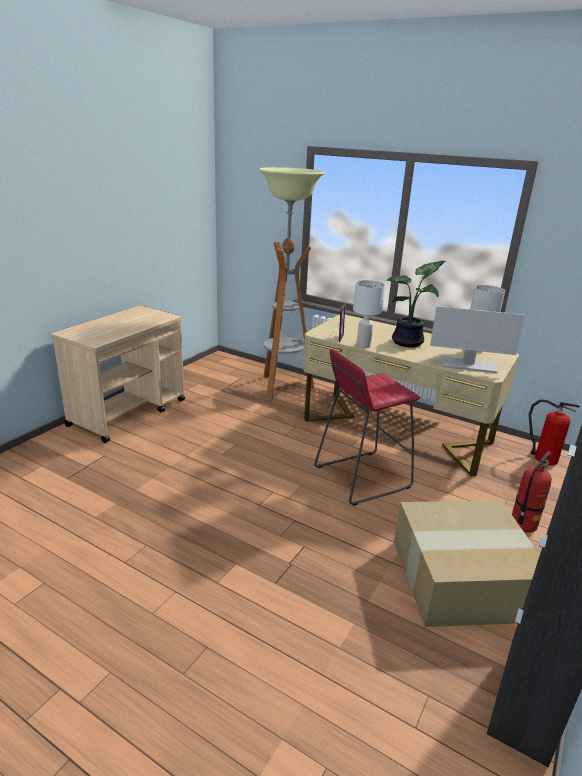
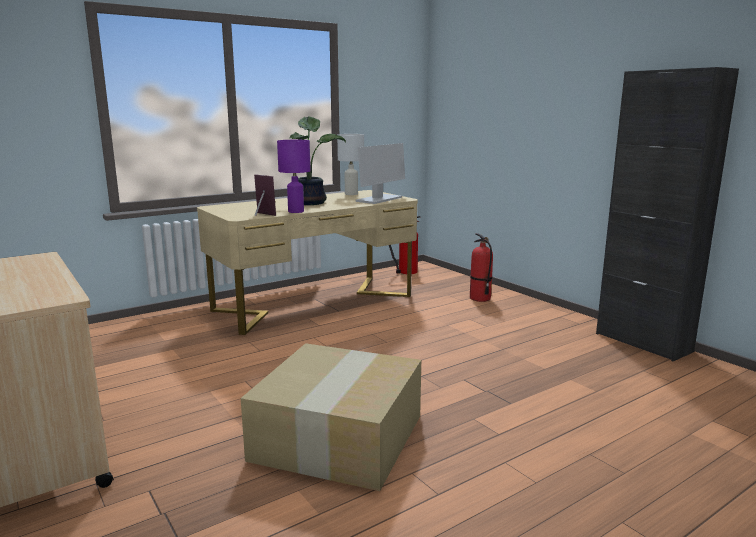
camera: 65 degrees left, 10 degrees down
floor lamp [259,167,325,401] -> none
red stool [314,349,420,506] -> none
white table lamp [353,280,385,348] -> purple table lamp [277,140,311,213]
cardboard box [394,500,540,627] -> cardboard box moved to [241,343,421,491]

